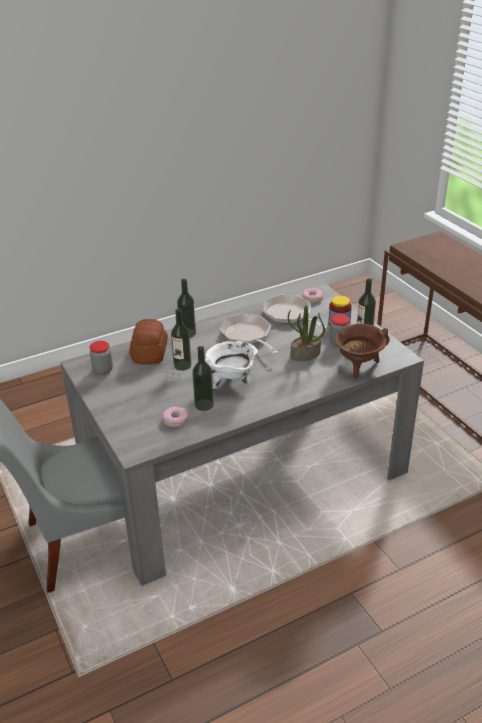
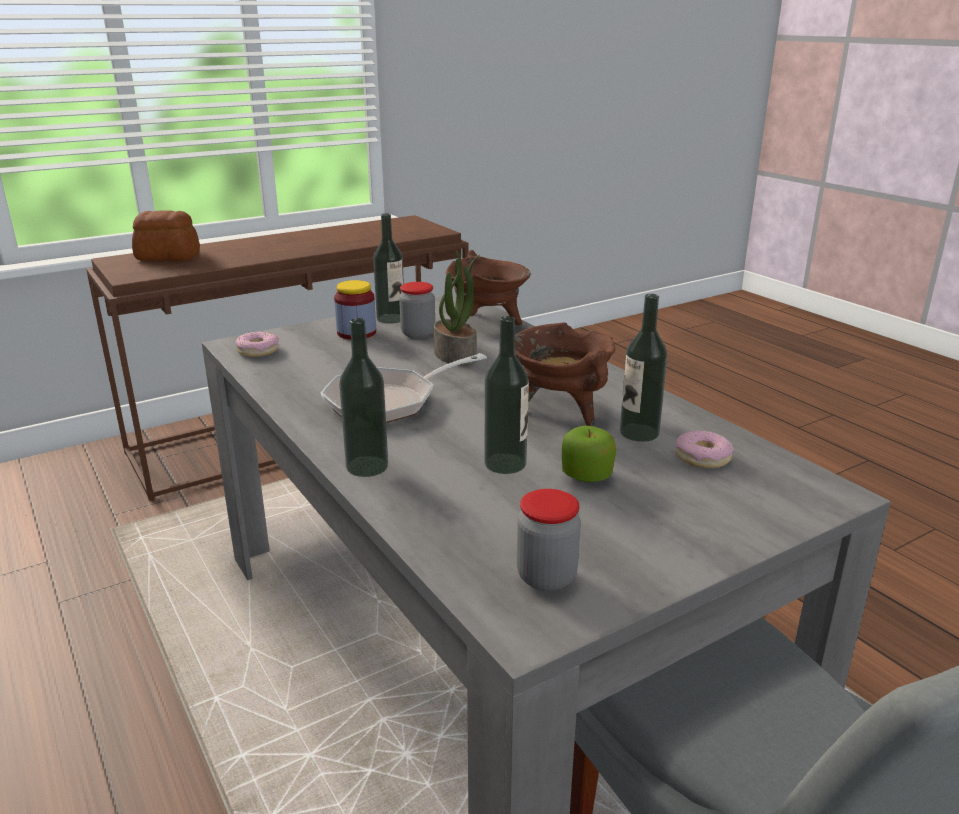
camera: 95 degrees left, 10 degrees down
bread [129,319,168,365] -> bread moved to [132,210,200,261]
white cooking pot [205,341,258,392] -> brown cooking pot [515,323,615,426]
frying pan [263,295,327,329] -> none
none -> apple [562,426,616,482]

